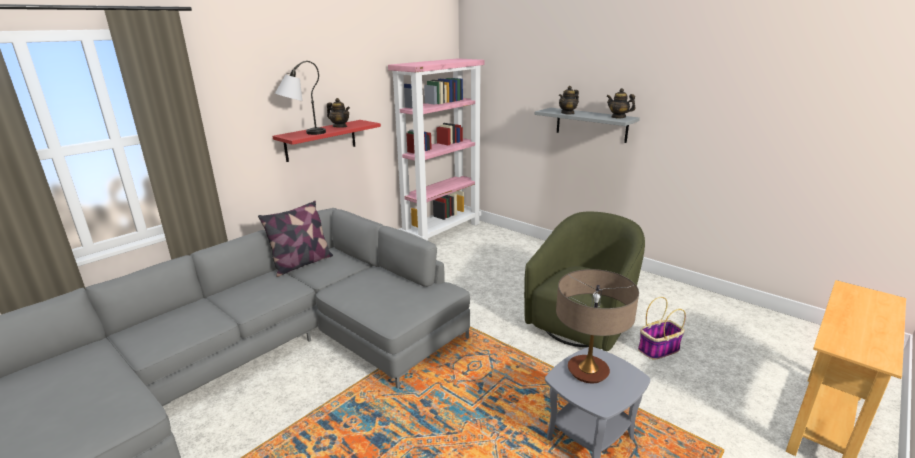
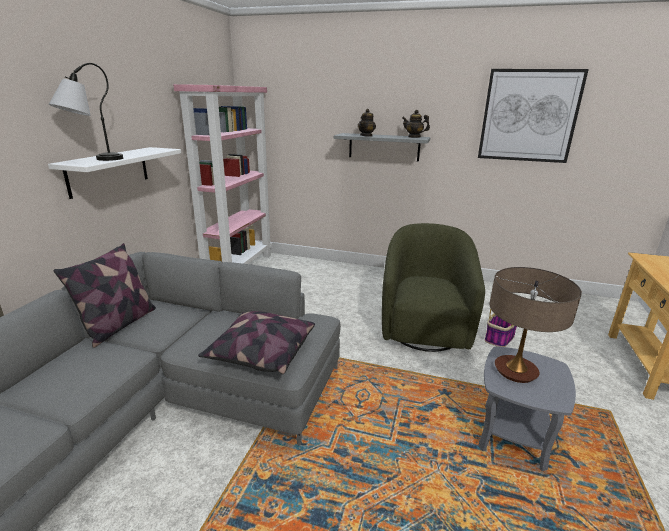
camera: 25 degrees left, 0 degrees up
red shelf [273,120,381,162] -> white shelf [48,147,181,199]
teapot [327,98,350,128] -> none
none -> pillow [198,311,315,374]
none -> picture [478,69,589,163]

